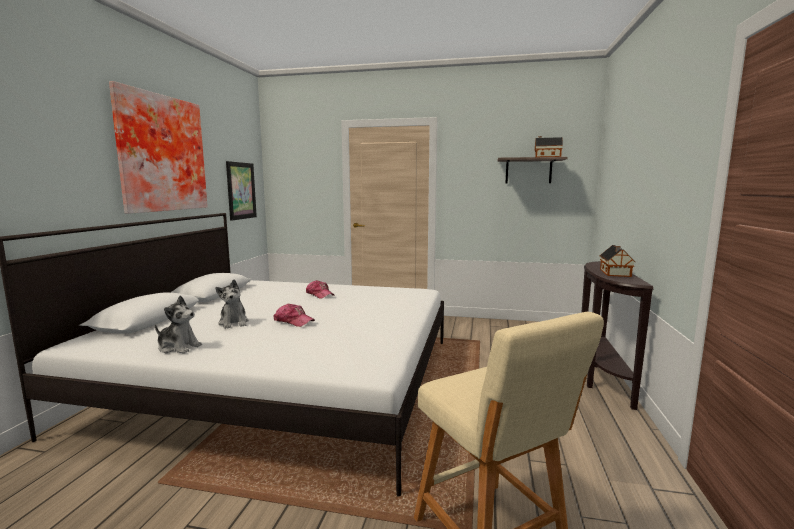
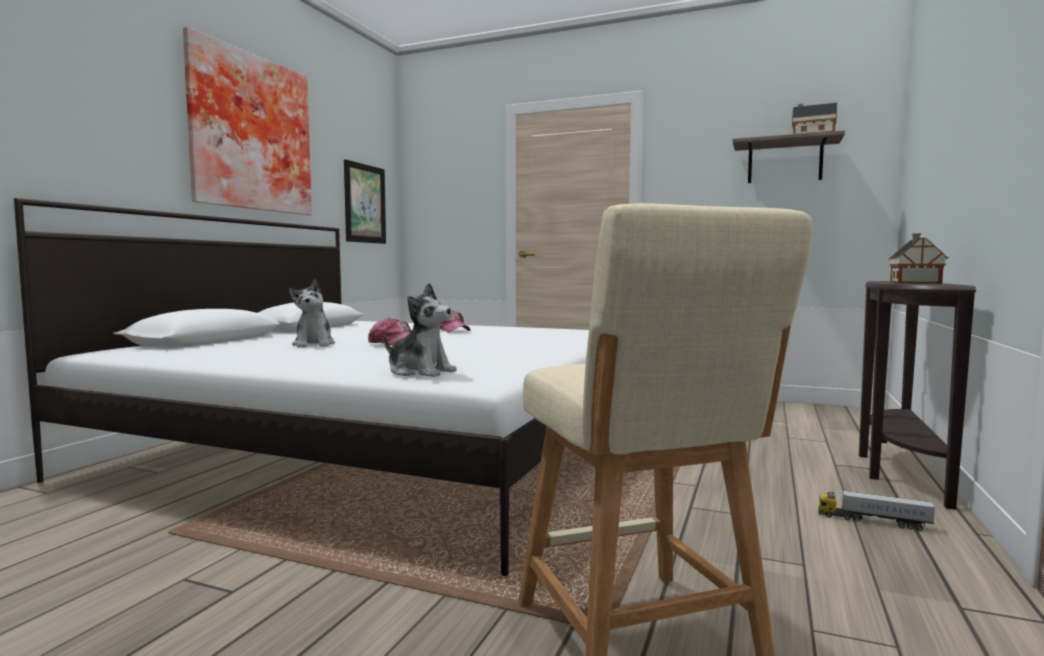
camera: 10 degrees right, 5 degrees down
plush toy [155,295,202,354] -> plush toy moved to [383,283,457,377]
none -> toy truck [818,490,935,531]

